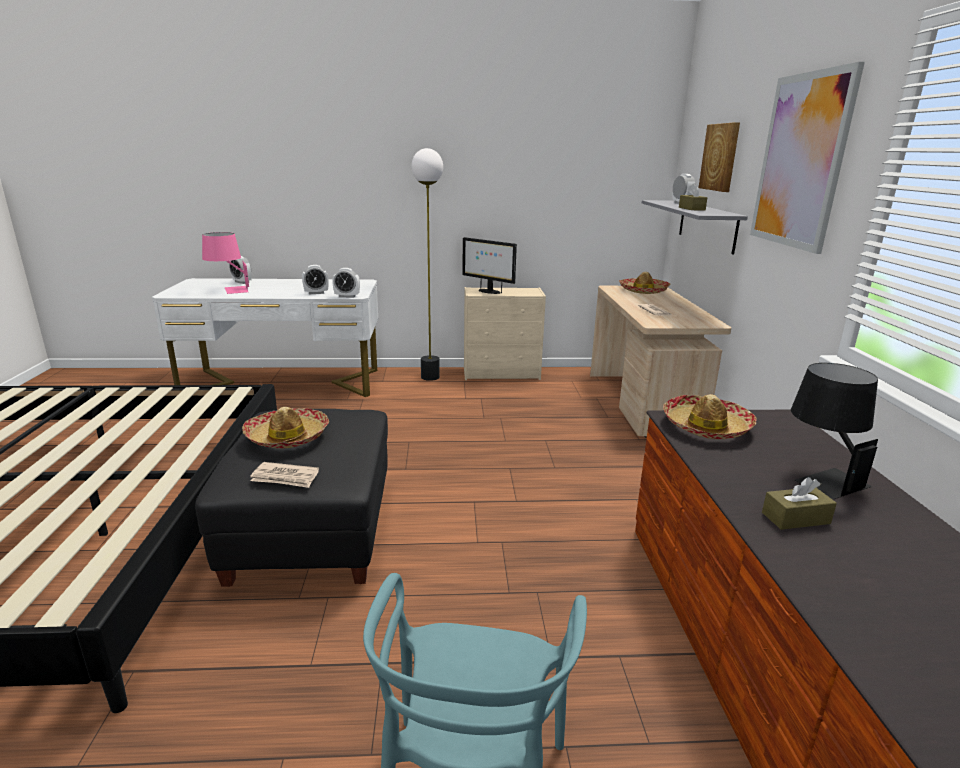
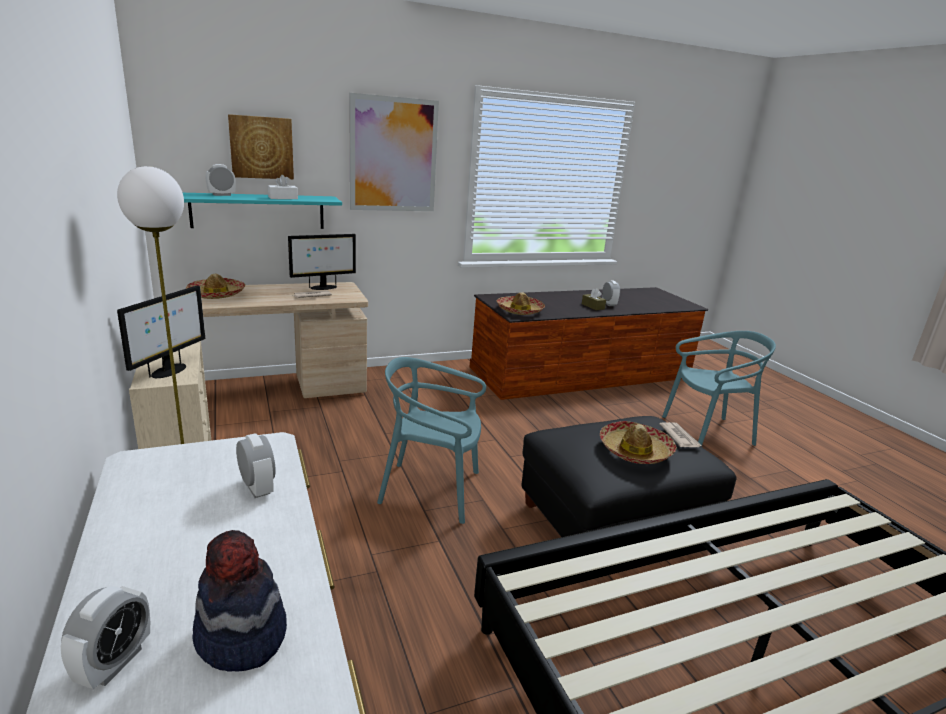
camera: 110 degrees left, 0 degrees up
pink table lamp [202,232,249,294] -> hat [192,530,287,672]
alarm clock [332,268,360,298] -> alarm clock moved to [602,281,620,306]
grey shelf [642,200,748,255] -> turquoise shelf [183,193,342,229]
brown tissue box [679,183,708,210] -> white tissue box [268,175,298,199]
black table lamp [791,363,878,500] -> none
none -> monitor [288,234,356,290]
none -> turquoise chair [377,357,486,524]

